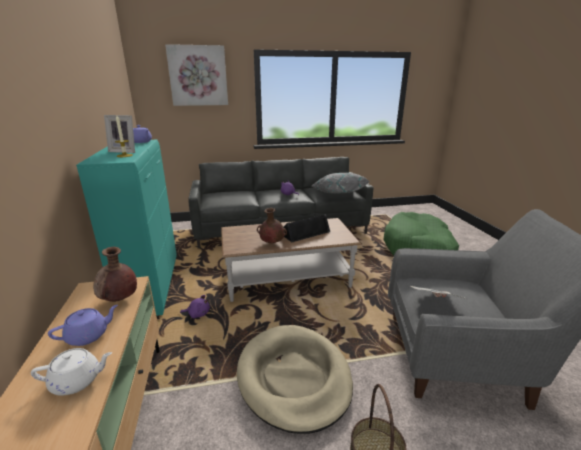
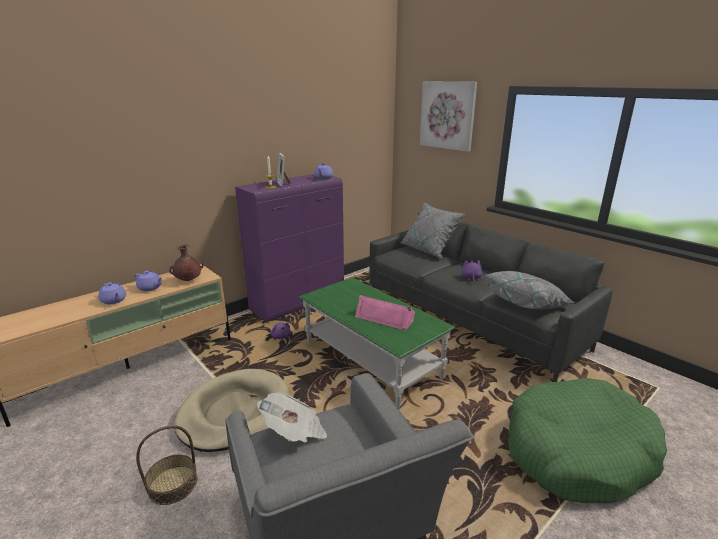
camera: 60 degrees right, 0 degrees up
white teapot [31,348,112,396] -> purple teapot [98,283,126,304]
turquoise cabinet [76,140,177,316] -> purple cabinet [235,174,344,322]
brown coffee table [221,218,361,302] -> green coffee table [299,277,456,408]
brown vase [257,208,287,243] -> none
black speaker [284,214,330,243] -> pink speaker [355,295,415,331]
none -> grey pillow [401,202,465,259]

